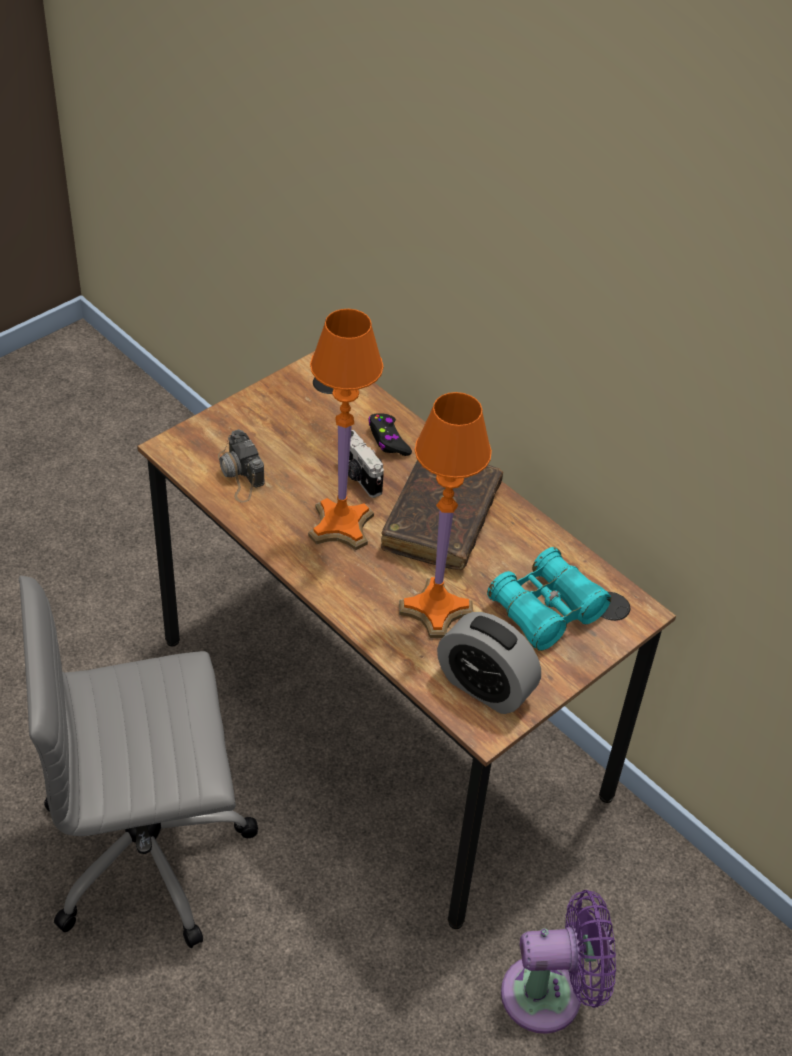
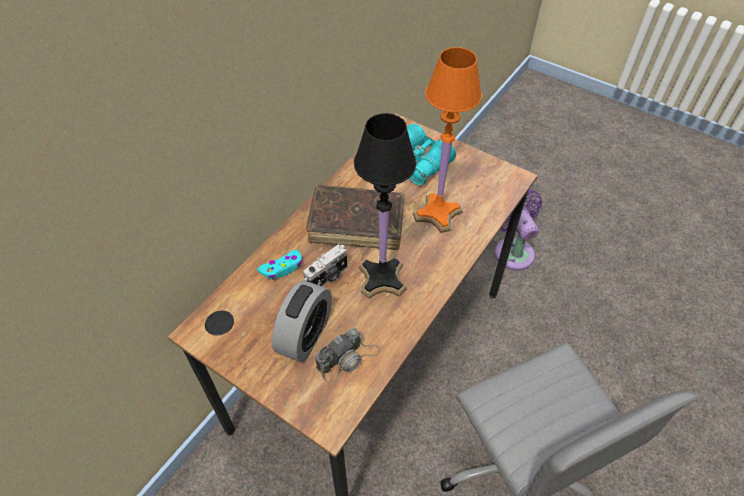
camera: 100 degrees left, 5 degrees up
orange table lamp [308,309,383,550] -> black table lamp [354,113,417,299]
black game controller [368,413,412,456] -> turquoise game controller [257,250,302,280]
alarm clock [437,612,541,714] -> alarm clock moved to [272,280,332,363]

